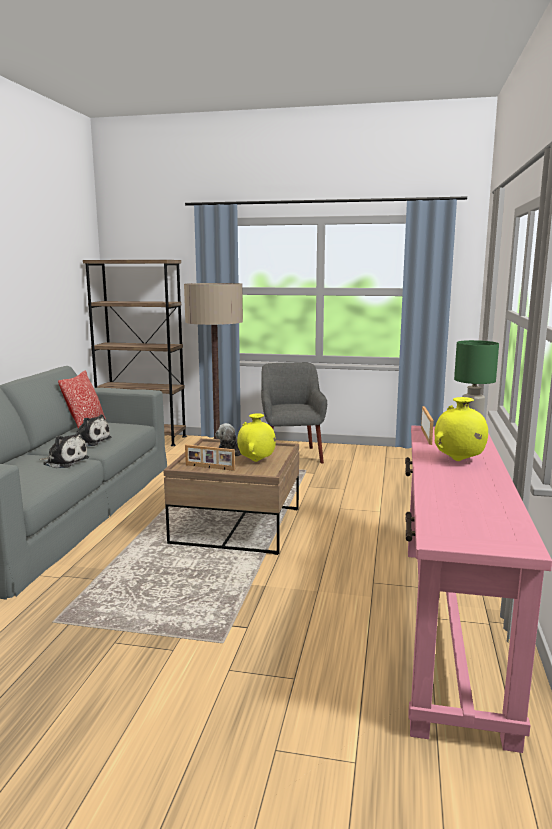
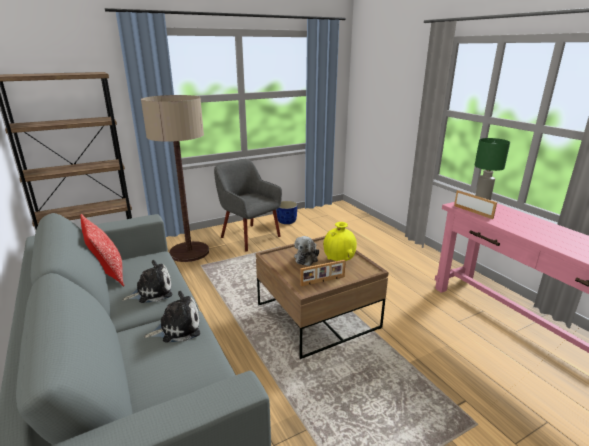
camera: 40 degrees left, 10 degrees up
yellow vase [434,397,488,461] -> none
none -> blue planter [276,201,297,224]

